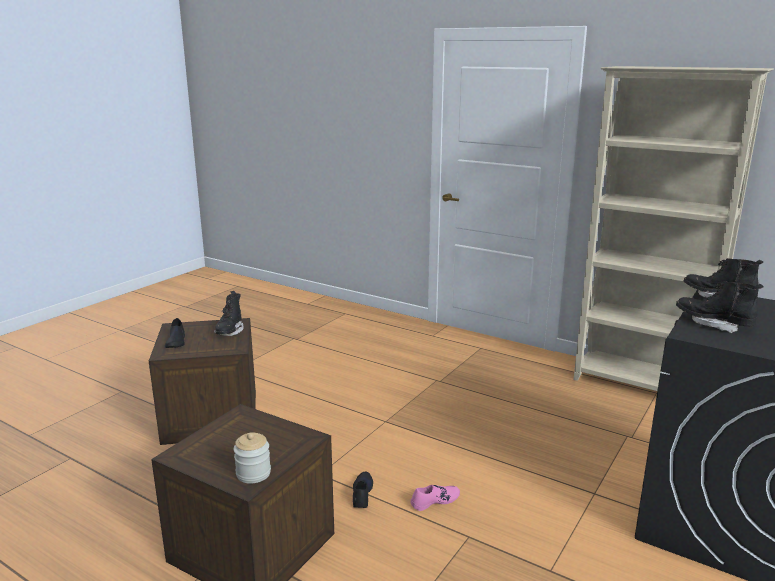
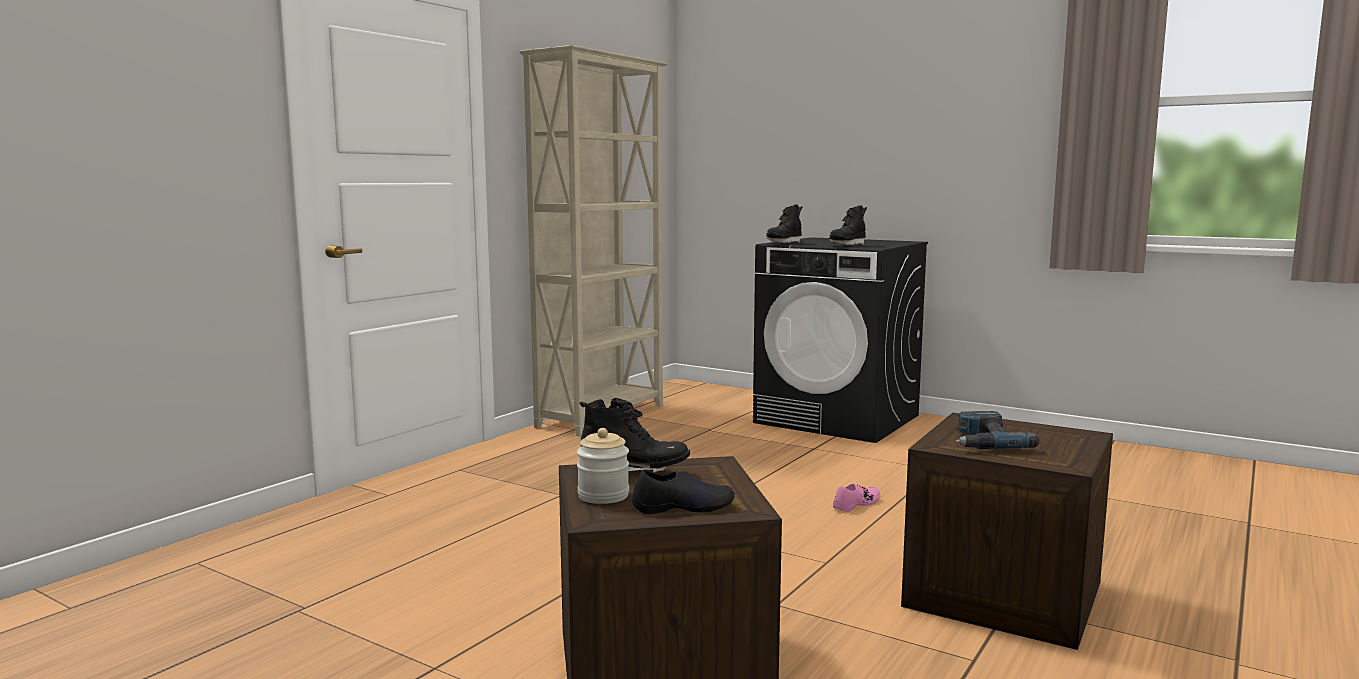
camera: 90 degrees left, 10 degrees down
jar [234,433,271,484] -> jar moved to [577,428,629,504]
black shoe [353,471,373,508] -> none
pink shoe [411,485,460,511] -> pink shoe turned 75 degrees clockwise [833,483,881,512]
none -> power drill [956,411,1040,449]

